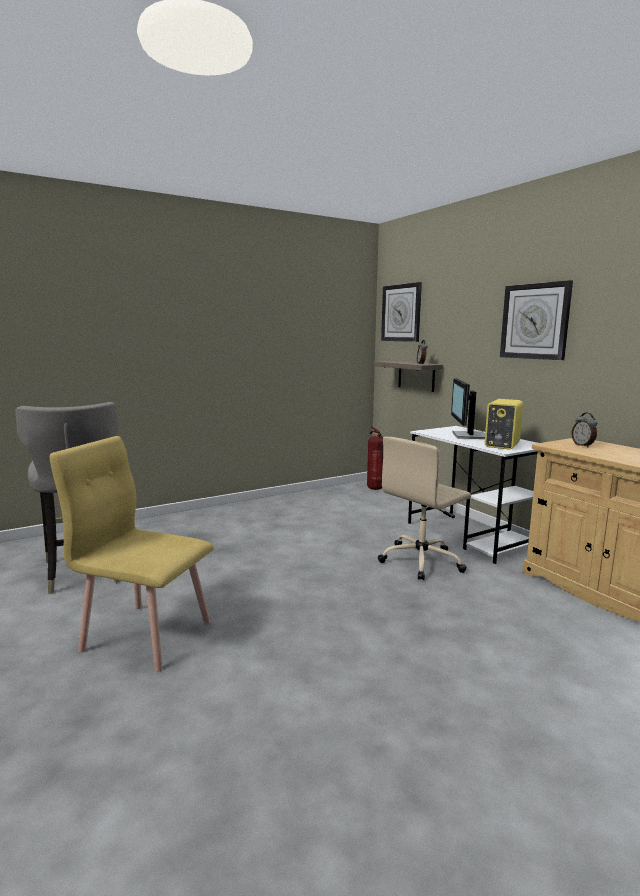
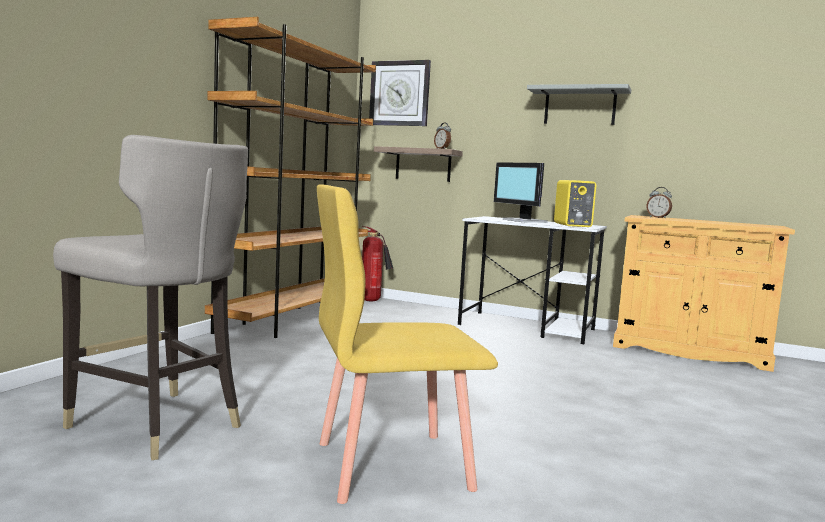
camera: 35 degrees left, 5 degrees down
beige office chair [378,437,471,580] -> none
wall clock [500,280,573,360] -> grey shelf [527,84,631,125]
none -> brown bookcase [205,17,376,338]

